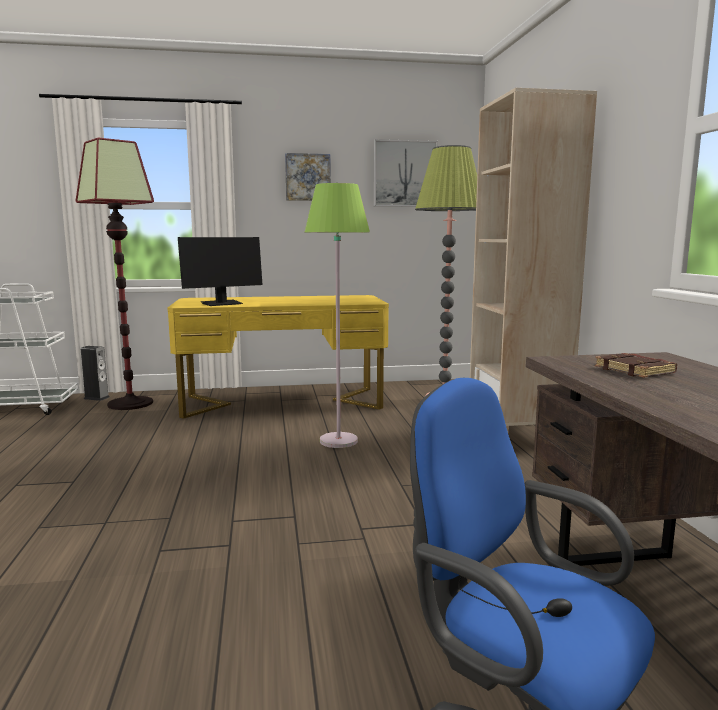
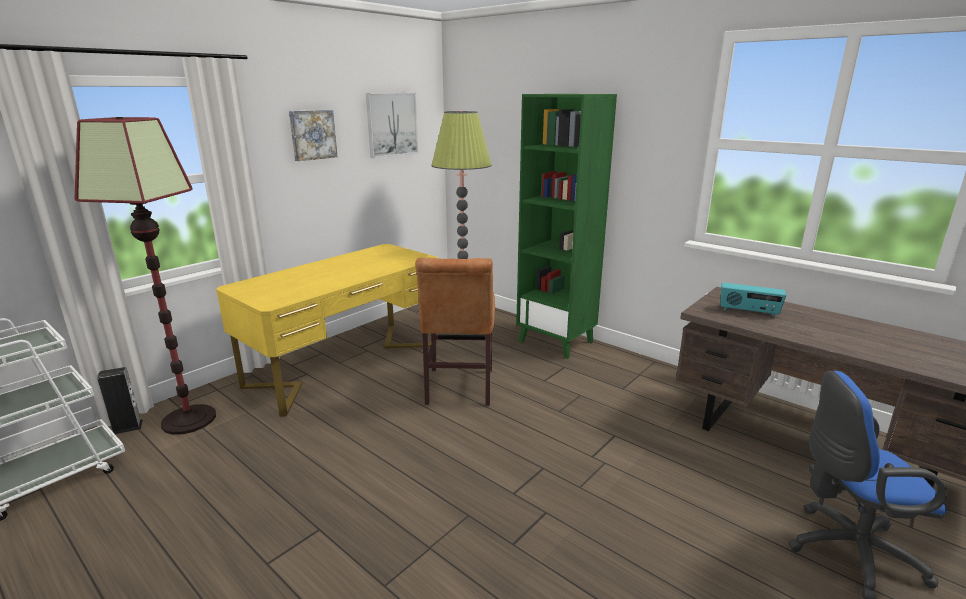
camera: 40 degrees left, 10 degrees up
monitor [178,237,263,306] -> none
green floor lamp [305,183,370,448] -> brown chair [415,258,495,406]
beige bookcase [470,88,597,432] -> green bookcase [516,94,617,359]
brown book [595,353,677,378] -> radio [721,283,786,317]

